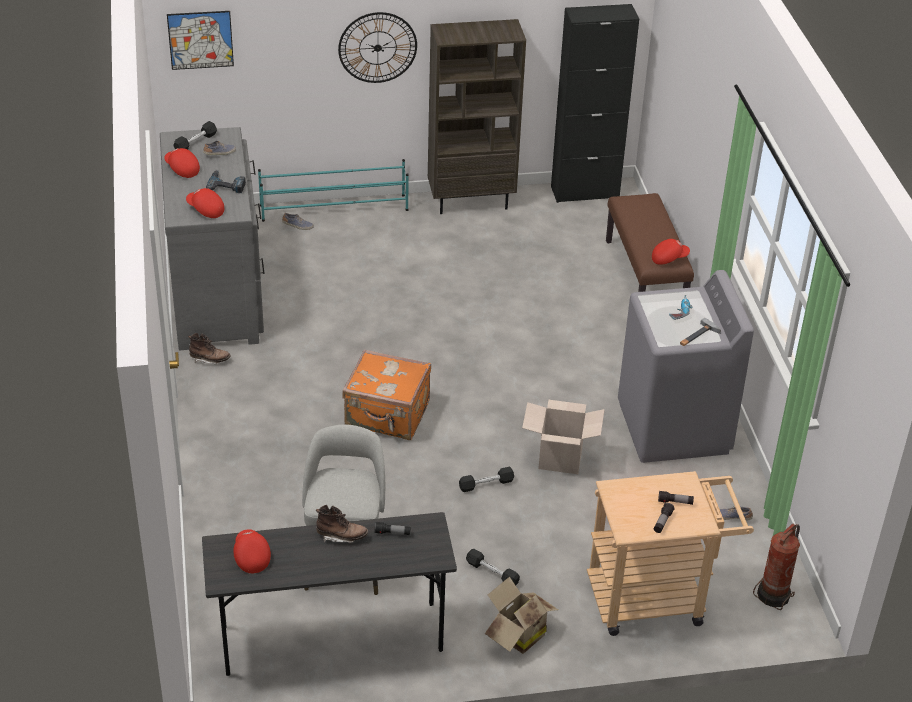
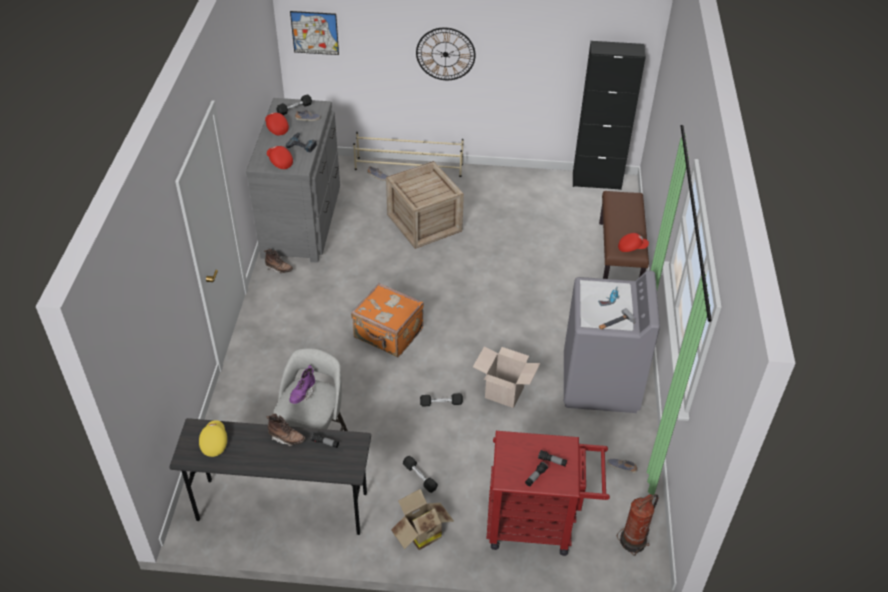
camera: 15 degrees right, 5 degrees up
red cap [233,529,271,573] -> yellow cap [199,420,227,457]
turquoise shoe rack [258,159,409,222] -> beige shoe rack [353,132,464,177]
brown bookcase [428,19,526,214] -> none
beige cart [587,471,754,636] -> red cart [486,431,610,556]
none -> purple boot [289,365,315,404]
none -> crate [386,161,464,249]

